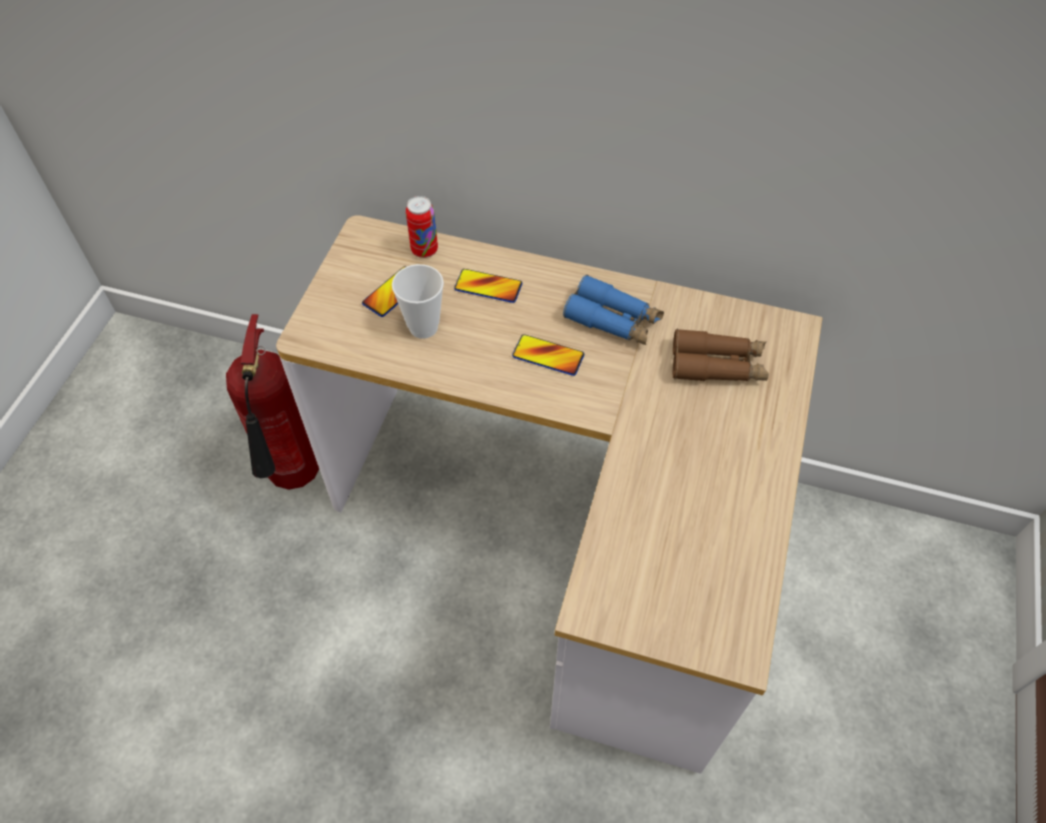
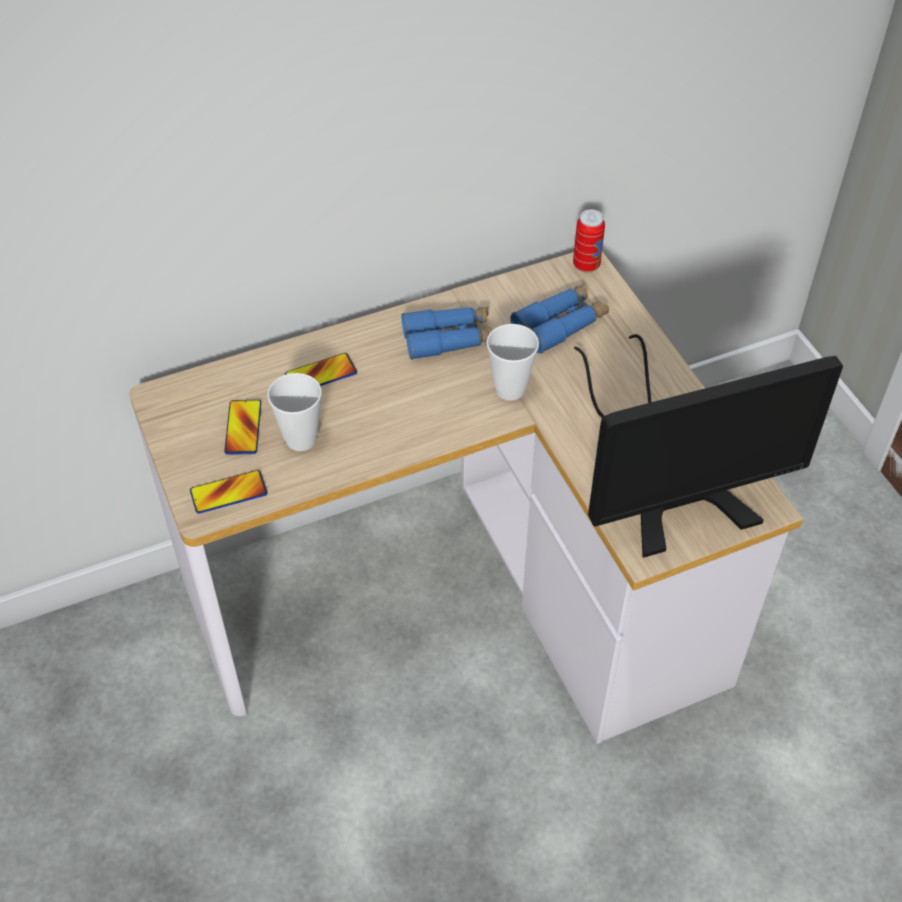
camera: 40 degrees left, 5 degrees down
fire extinguisher [226,314,319,490] -> none
can [406,196,438,258] -> can moved to [573,209,605,273]
phone [512,334,584,376] -> phone moved to [190,470,268,514]
brown binoculars [673,329,769,381] -> blue binoculars [510,284,609,354]
none -> cup [486,324,539,401]
none -> monitor [574,334,843,558]

